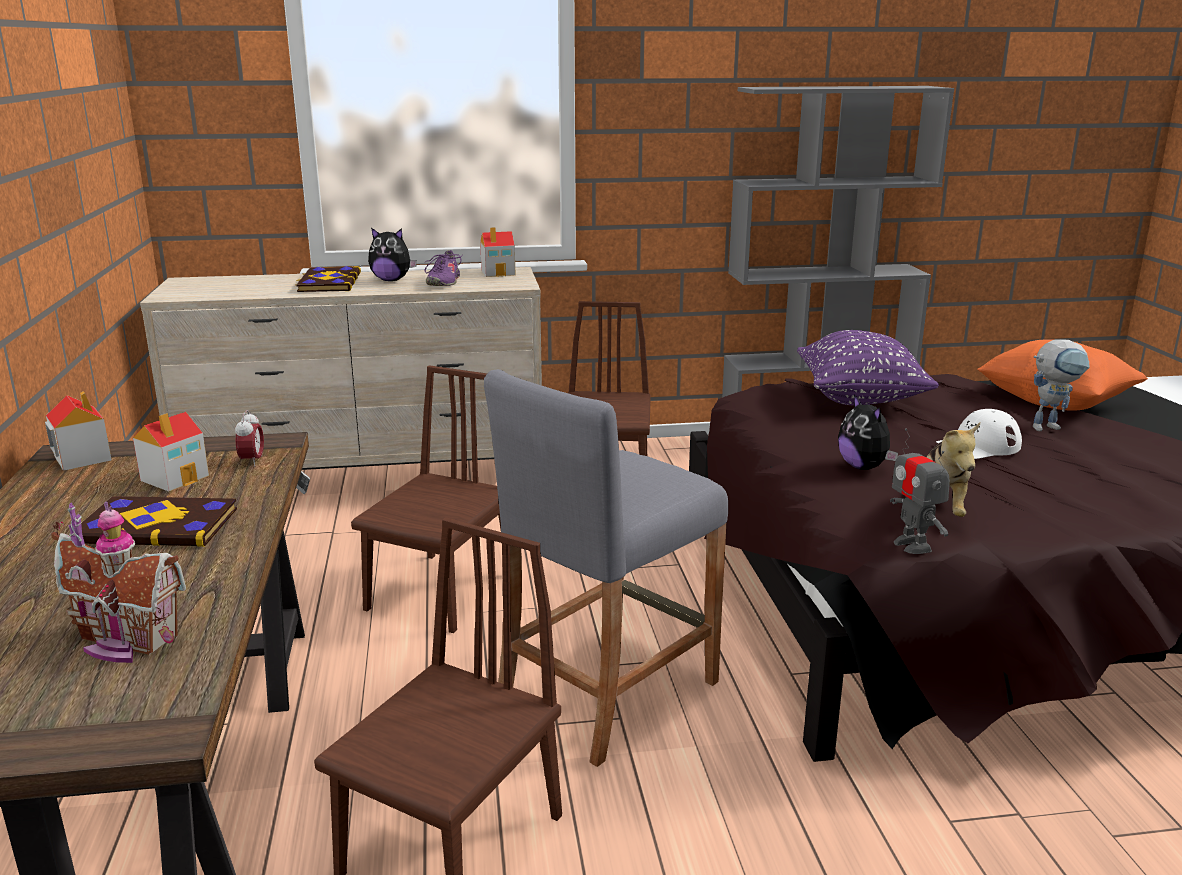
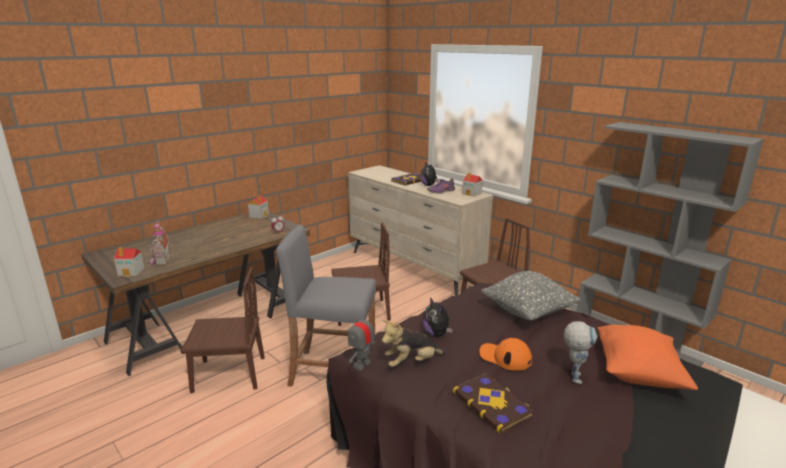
camera: 55 degrees right, 0 degrees up
book [70,496,237,547] -> book moved to [453,373,534,434]
toy house [133,412,209,491] -> toy house moved to [114,247,145,276]
purple pillow [797,330,939,405] -> grey pillow [481,271,581,320]
plush toy [838,394,898,470] -> plush toy turned 60 degrees counterclockwise [423,297,453,337]
white cap [936,409,1022,459] -> orange cap [480,338,532,371]
toy robot [1033,339,1090,431] -> toy robot turned 120 degrees counterclockwise [564,321,597,384]

